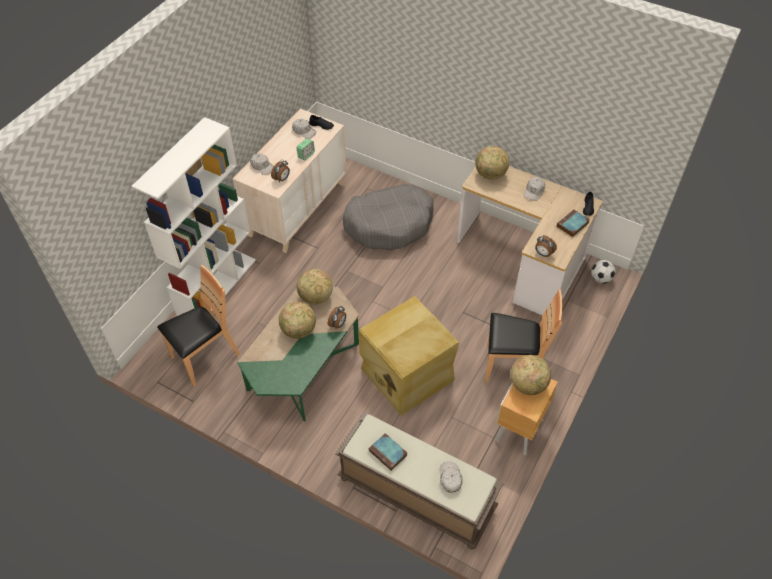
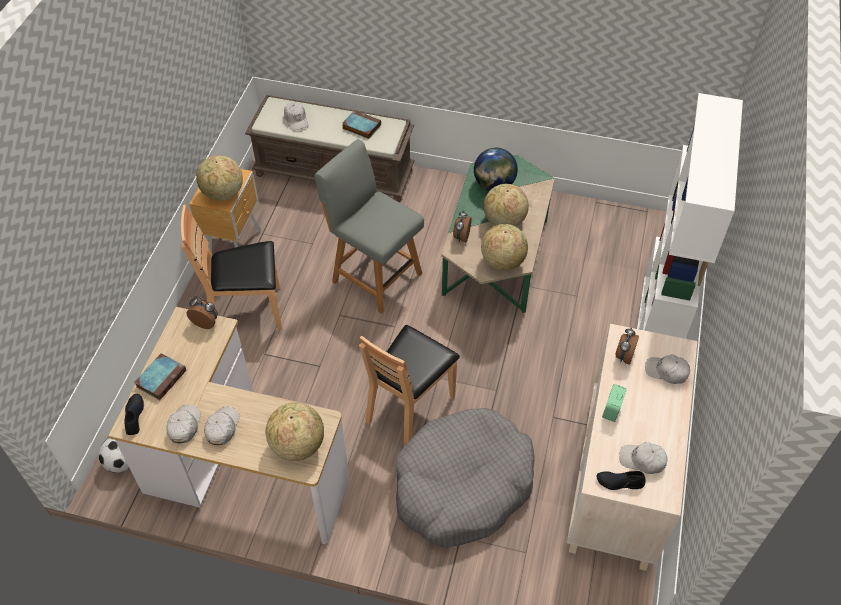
camera: 165 degrees right, 0 degrees up
brown chair [157,265,240,386] -> brown chair moved to [359,325,460,446]
beige storage box [359,296,459,416] -> grey chair [314,139,424,314]
none -> white cap [166,404,201,443]
none -> globe [474,148,518,191]

